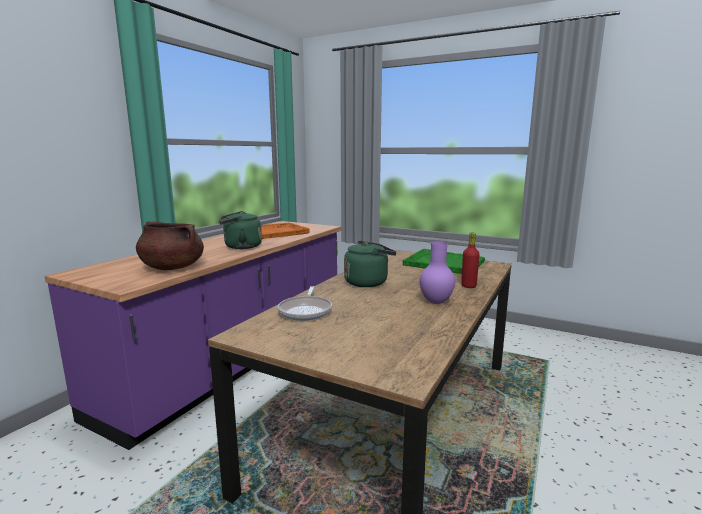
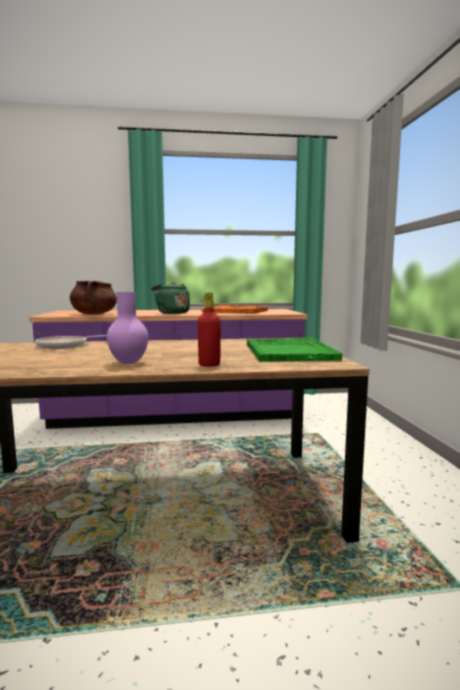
camera: 55 degrees right, 5 degrees down
green kettle [344,241,396,287] -> none

